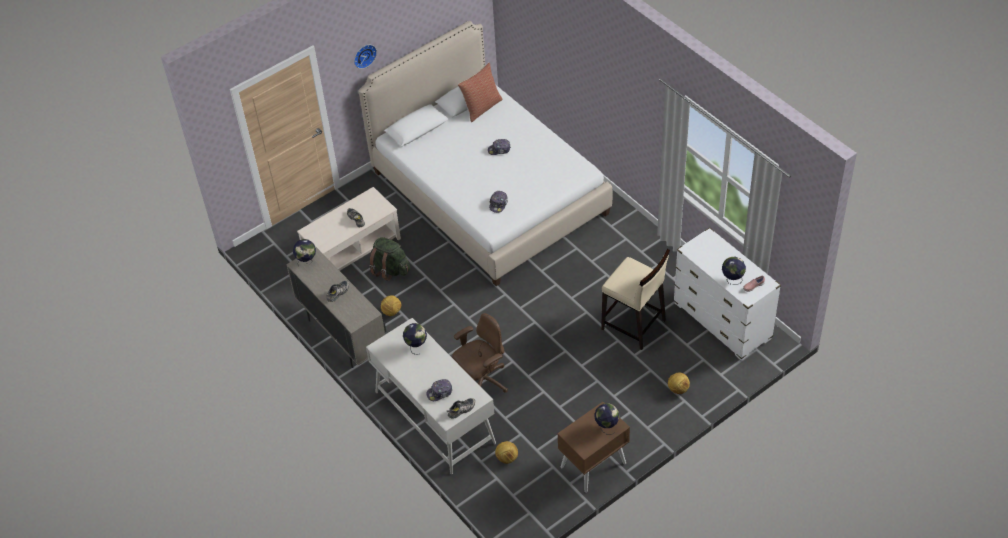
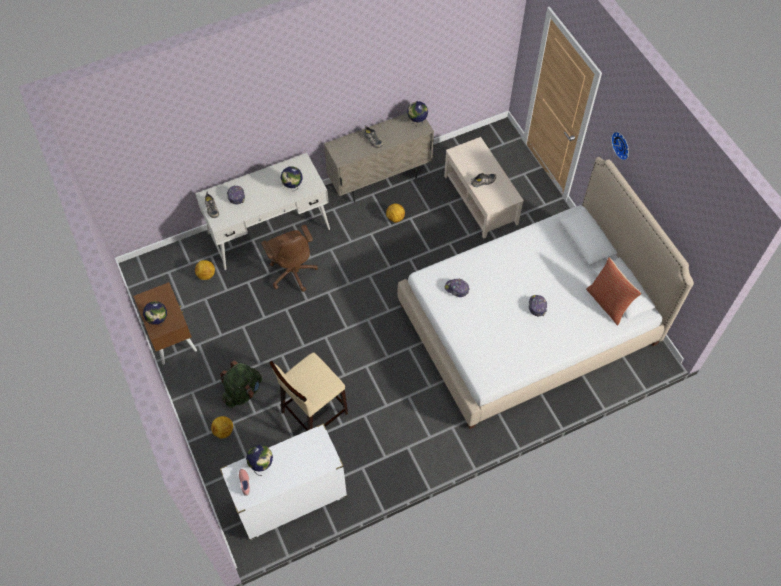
camera: 100 degrees right, 10 degrees up
green backpack [369,237,410,281] -> green backpack moved to [220,360,262,408]

